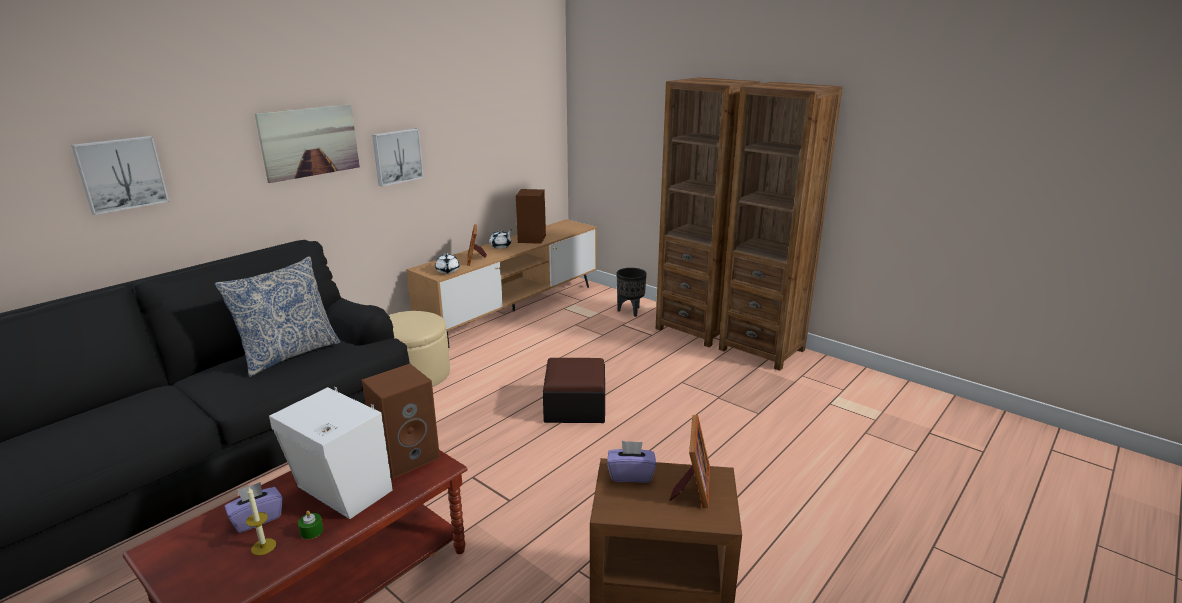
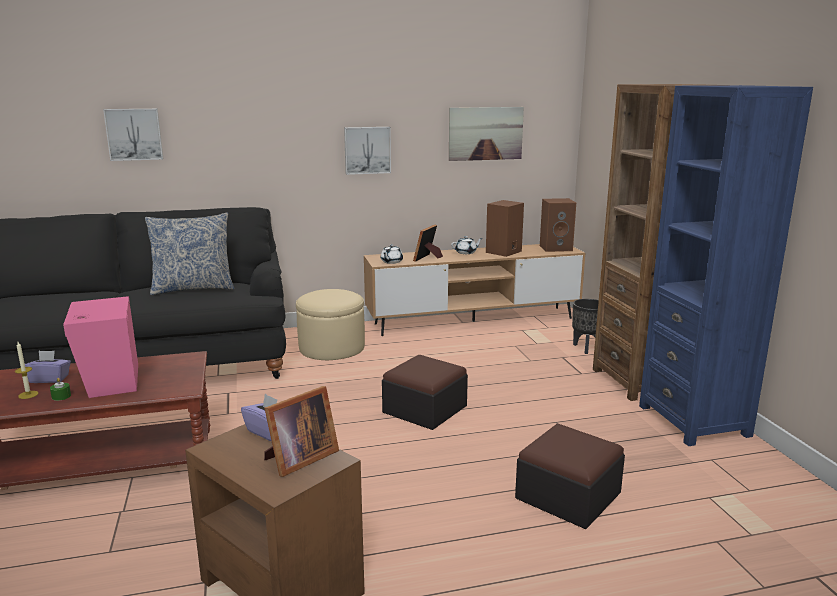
camera: 35 degrees right, 5 degrees down
picture [255,104,360,183] -> picture moved to [449,107,524,161]
white speaker [269,387,393,519] -> pink speaker [63,296,138,398]
brown speaker [362,364,440,479] -> brown speaker moved to [540,198,576,252]
brown bookcase [719,82,842,371] -> blue bookcase [639,85,813,446]
none -> ottoman [515,424,625,529]

